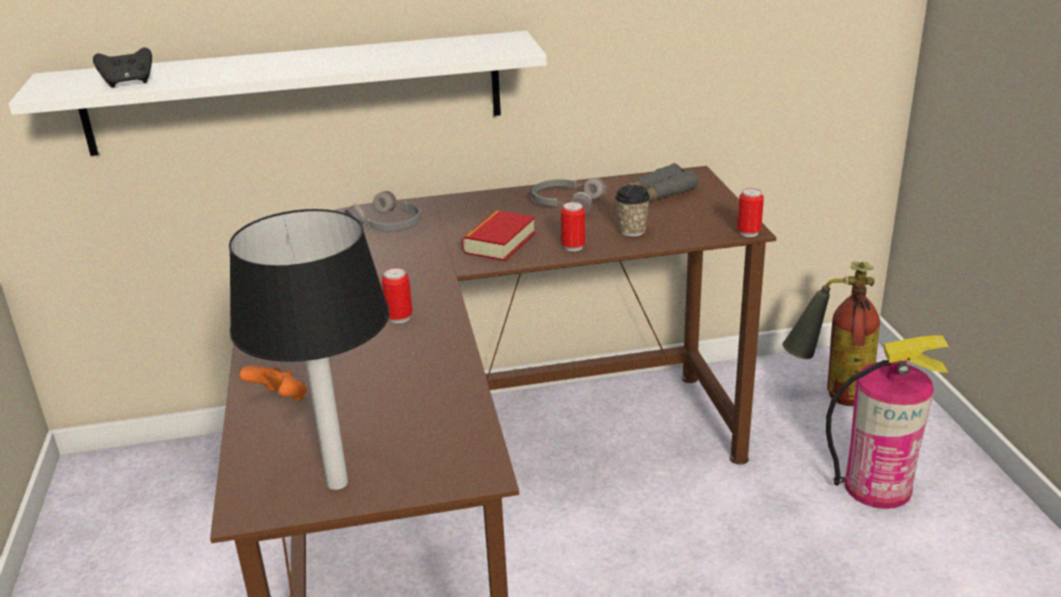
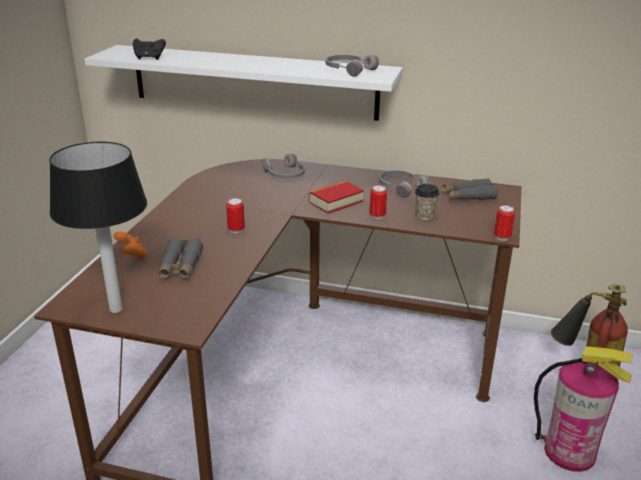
camera: 25 degrees right, 0 degrees up
none -> grey binoculars [158,238,203,279]
none -> grey headphones [326,55,379,77]

